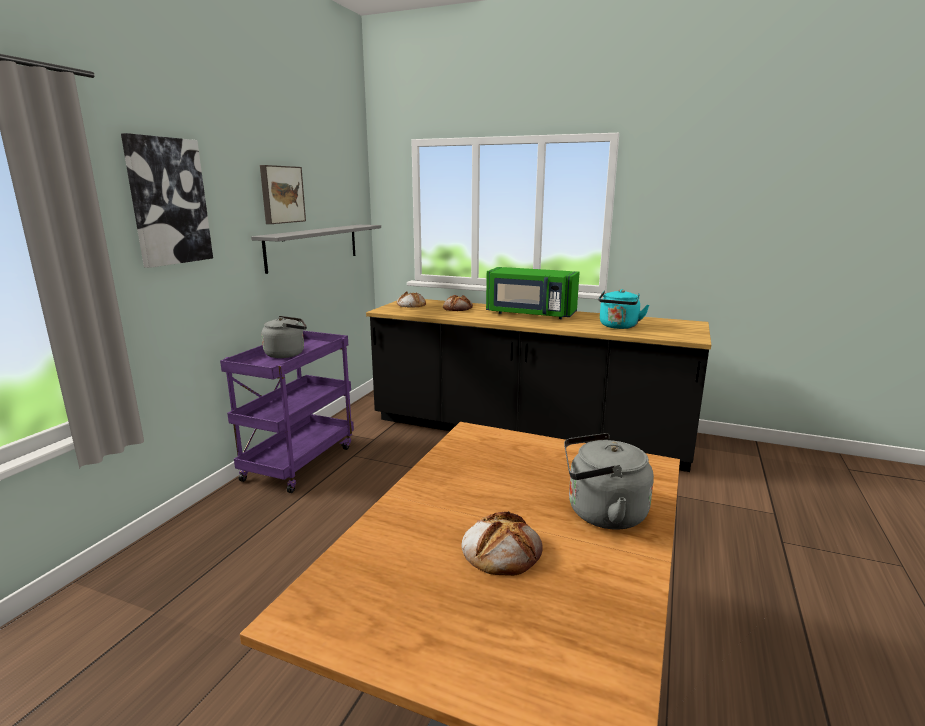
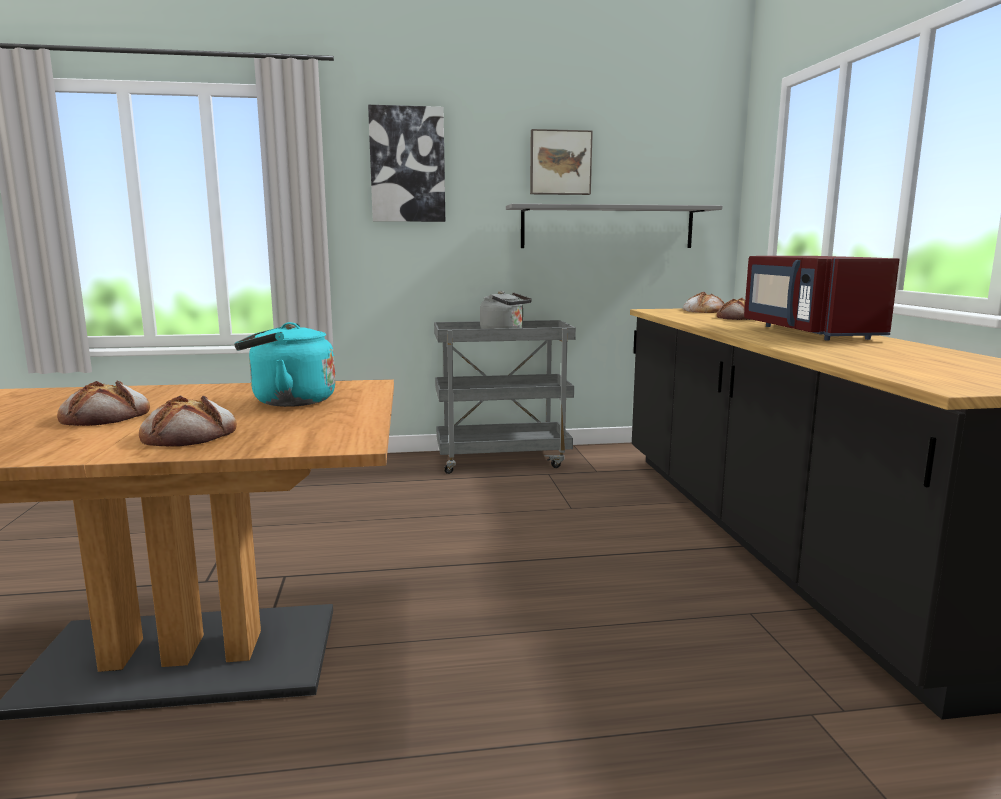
camera: 60 degrees right, 5 degrees down
purple cart [220,331,354,493] -> grey cart [434,320,576,474]
green microwave [486,267,580,319] -> red microwave [744,256,900,341]
grey kettle [564,433,654,530] -> bread [139,396,237,447]
turquoise kettle [598,289,649,329] -> turquoise kettle moved to [234,322,336,407]

